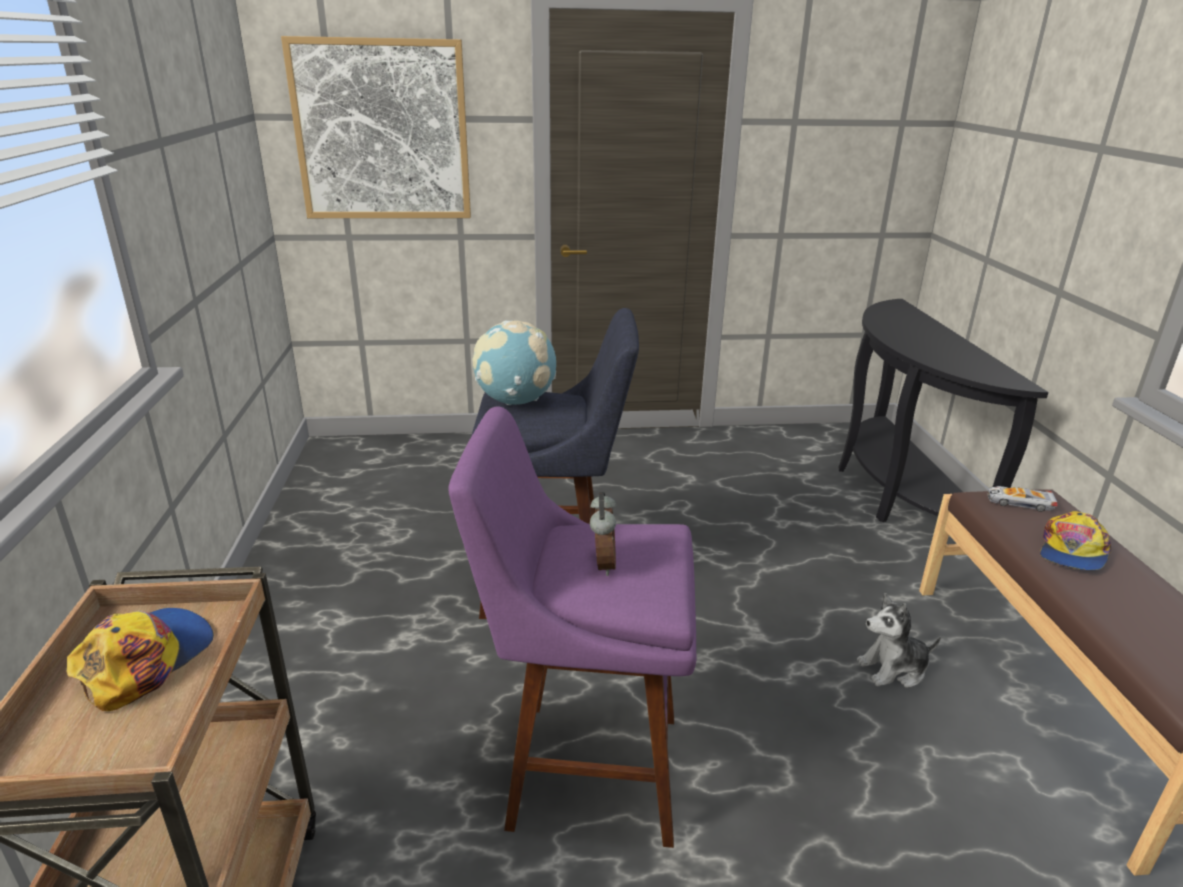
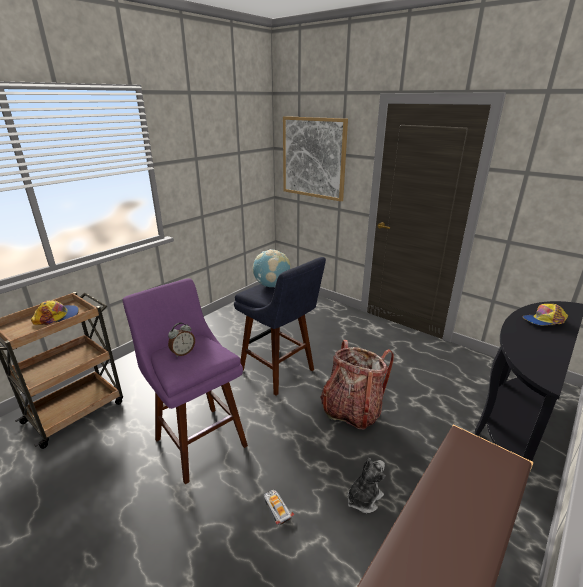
camera: 45 degrees right, 0 degrees up
plush toy [857,593,941,688] -> plush toy turned 105 degrees clockwise [348,458,386,513]
toy car [987,486,1058,512] -> toy car moved to [264,490,294,525]
cap [1040,511,1111,570] -> cap moved to [522,304,568,325]
none -> backpack [320,340,394,430]

